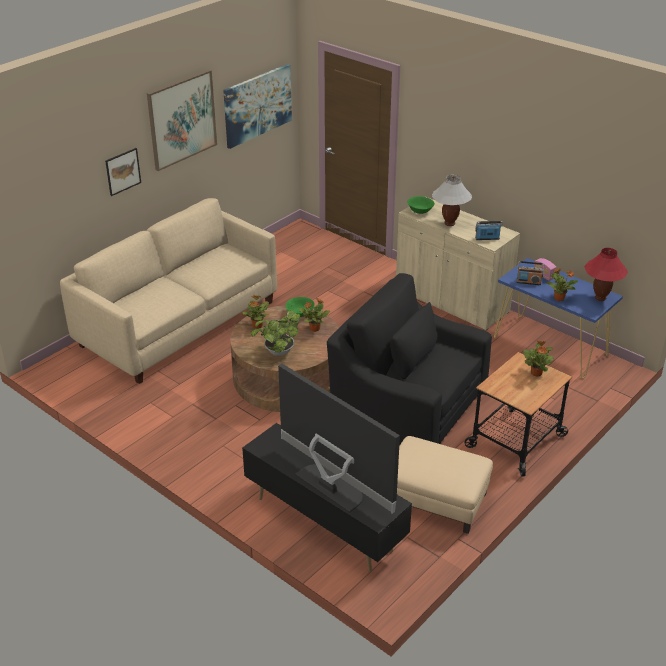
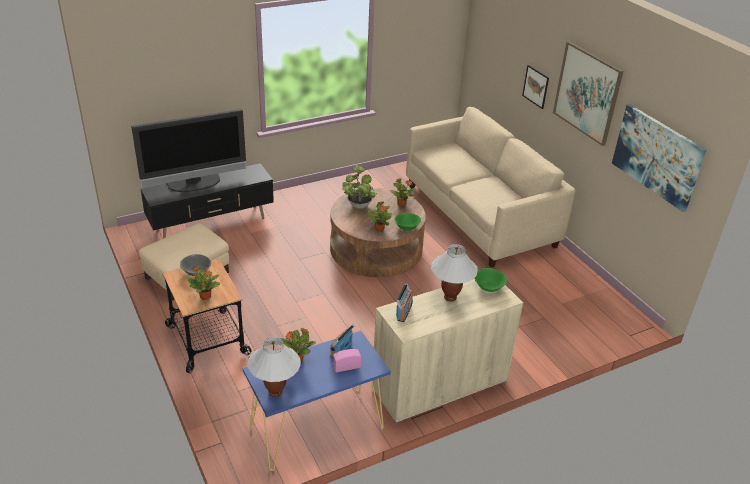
camera: 110 degrees right, 0 degrees up
black armchair [327,273,492,445] -> none
red table lamp [585,248,628,301] -> white table lamp [248,337,301,397]
none -> grey bowl [180,254,211,276]

